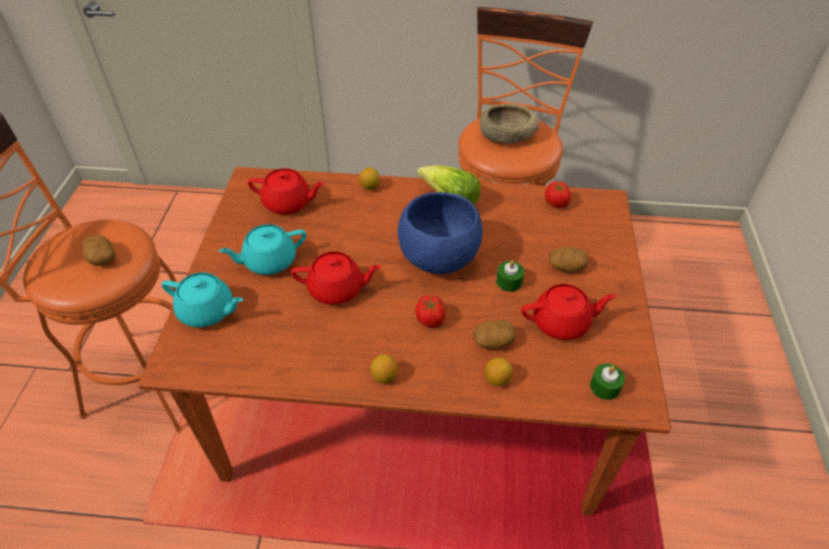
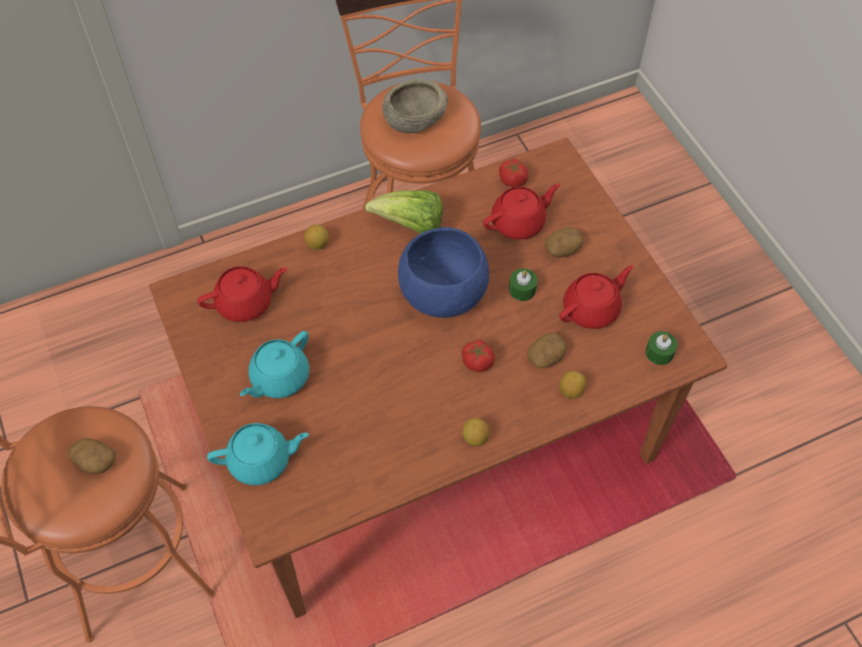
camera: 30 degrees left, 10 degrees up
red teapot [291,251,382,305] -> red teapot moved to [483,183,560,240]

